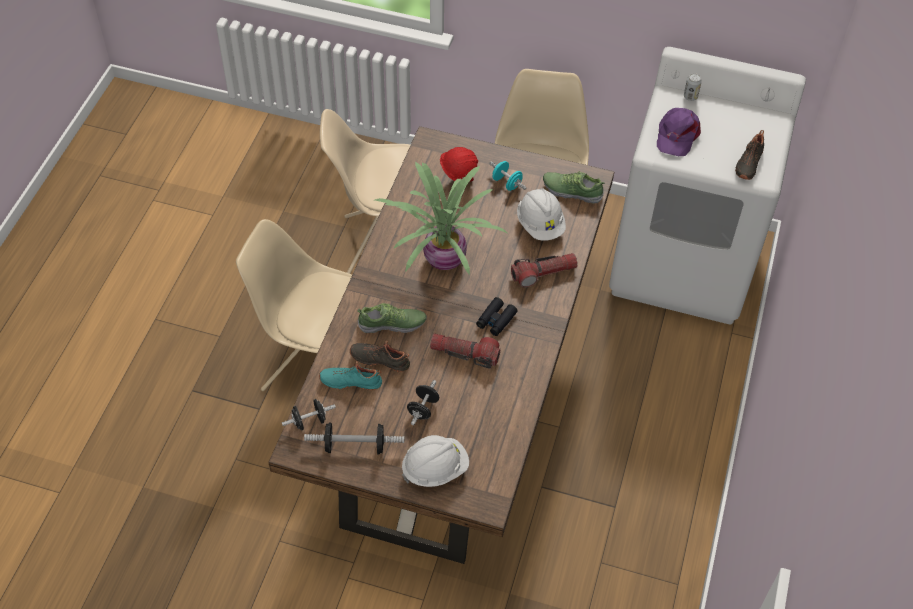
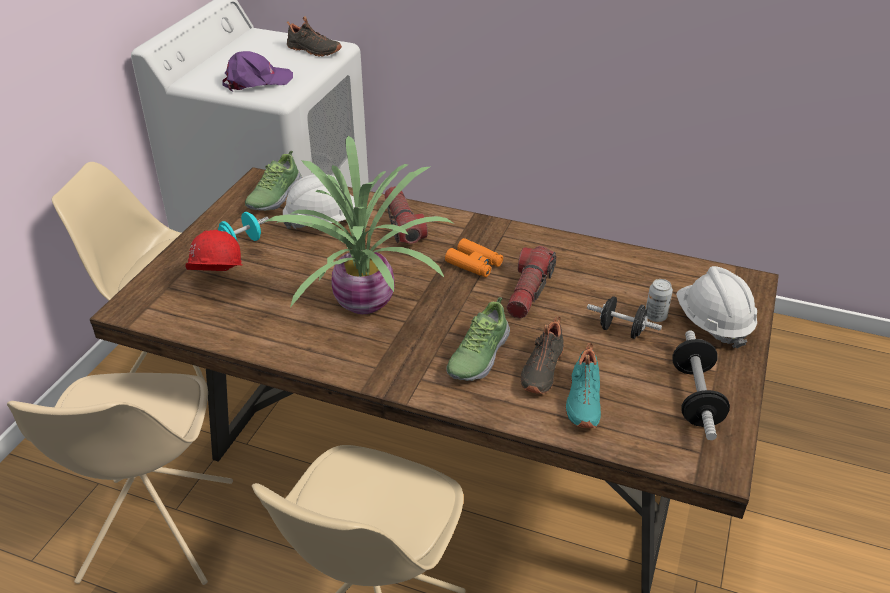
camera: 85 degrees left, 15 degrees down
black dumbbell [282,399,336,431] -> none
shoe [357,303,427,333] -> shoe turned 150 degrees counterclockwise [446,297,510,381]
black binoculars [476,297,517,336] -> orange binoculars [445,238,503,277]
purple cap [657,108,701,156] -> purple cap turned 45 degrees counterclockwise [223,51,293,92]
can [684,73,702,101] -> can moved to [646,279,673,322]

